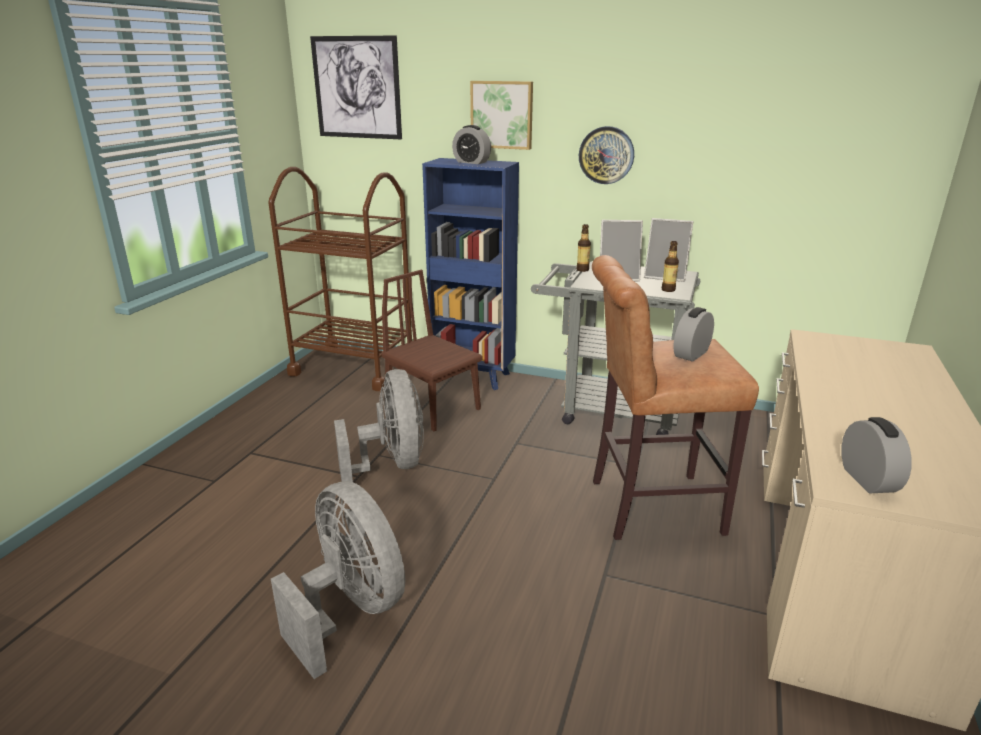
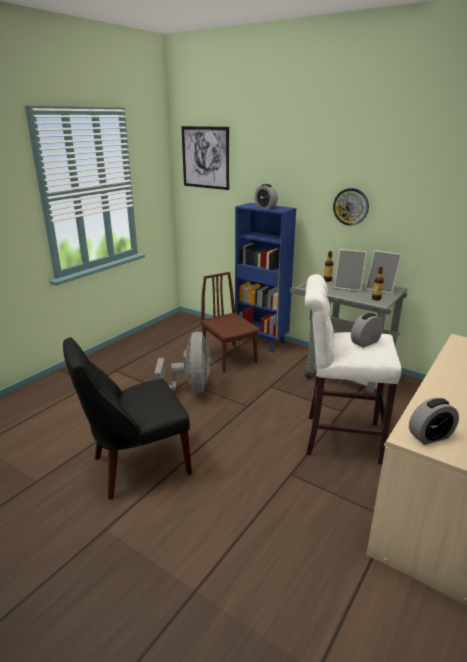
camera: 15 degrees right, 0 degrees up
brown cart [268,167,412,391] -> none
grey fan [271,481,405,679] -> black chair [63,337,192,500]
picture [470,81,533,150] -> none
brown stool [592,255,759,540] -> white stool [304,274,401,465]
alarm clock [841,417,912,493] -> alarm clock turned 60 degrees clockwise [409,398,459,445]

